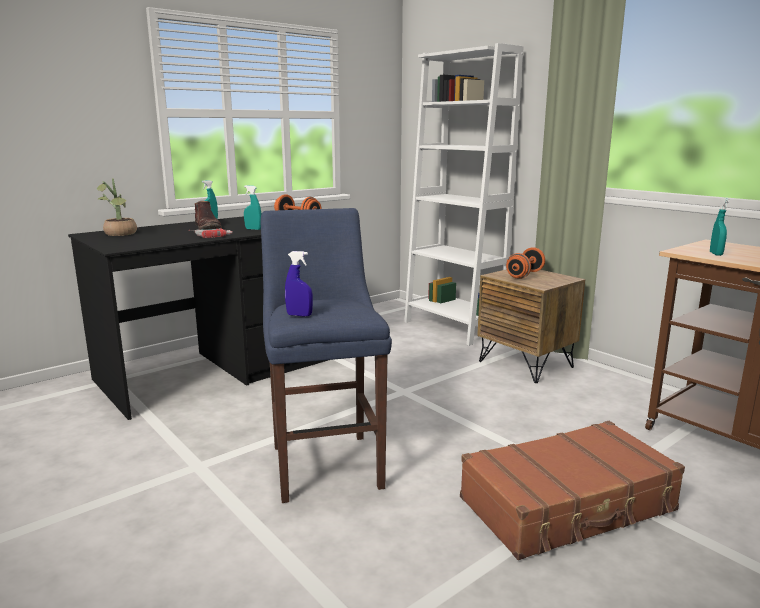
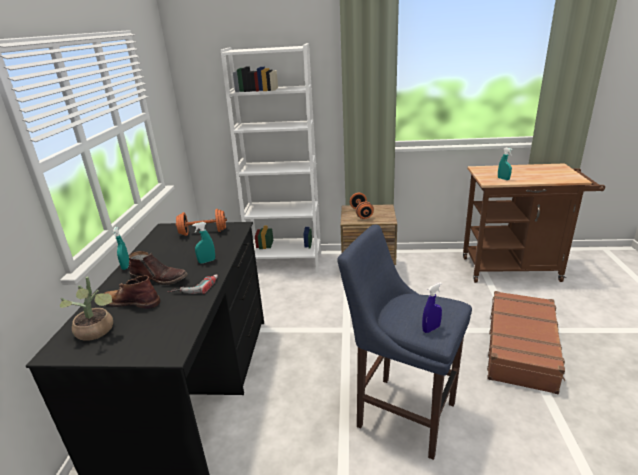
camera: 45 degrees left, 10 degrees up
none -> brown boot [103,275,160,309]

